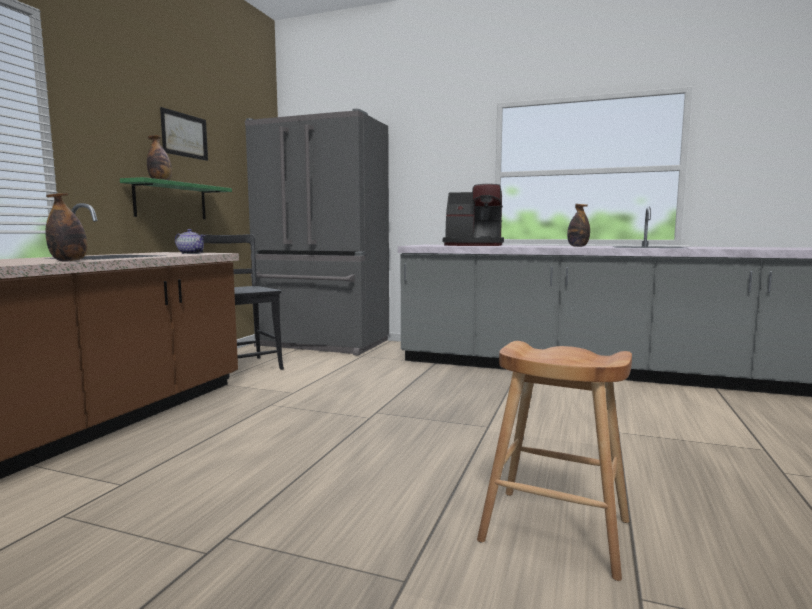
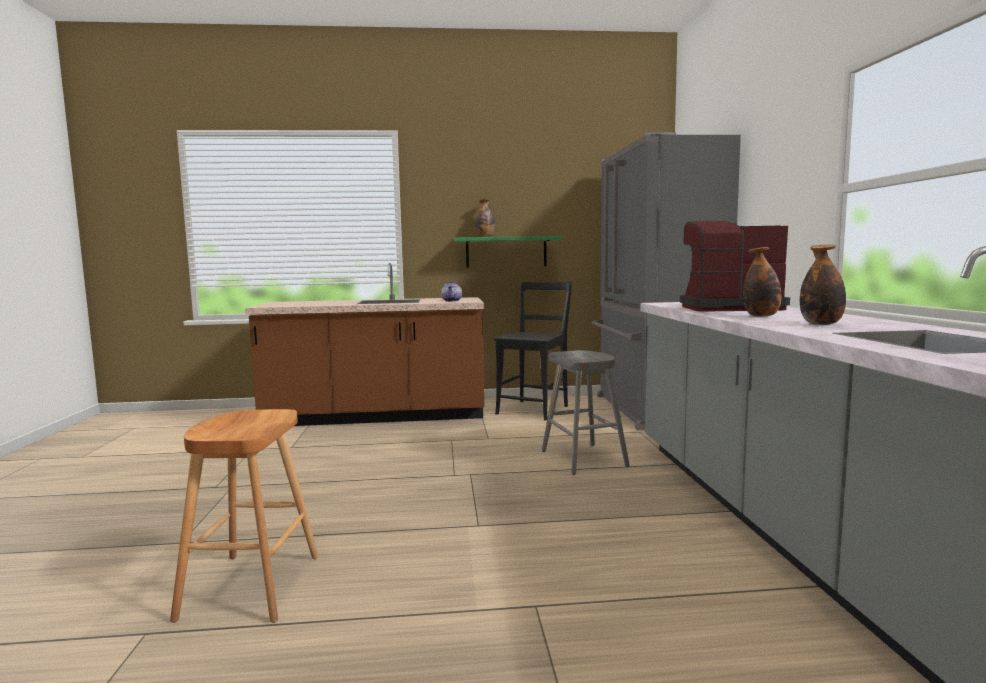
camera: 65 degrees right, 0 degrees up
bottle [45,193,88,261] -> bottle moved to [743,247,782,317]
picture [160,107,208,161] -> none
coffee machine [443,184,504,246] -> coffee machine turned 105 degrees clockwise [680,221,790,312]
none -> grey stool [542,350,630,475]

